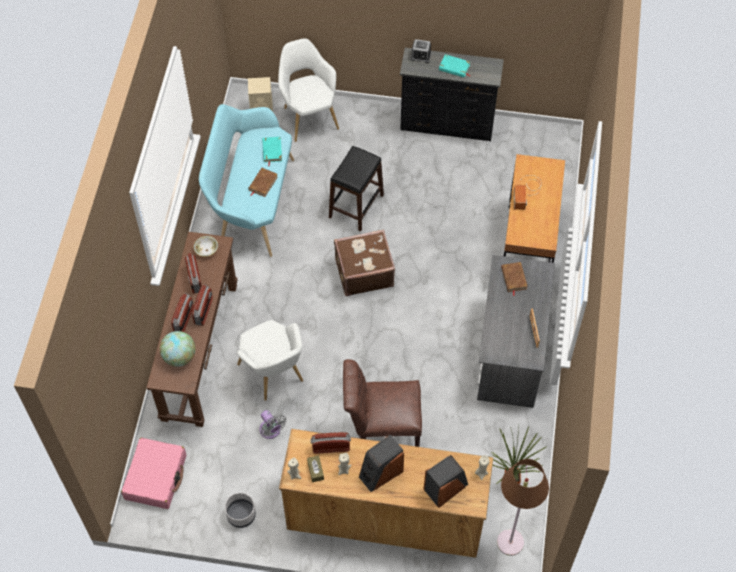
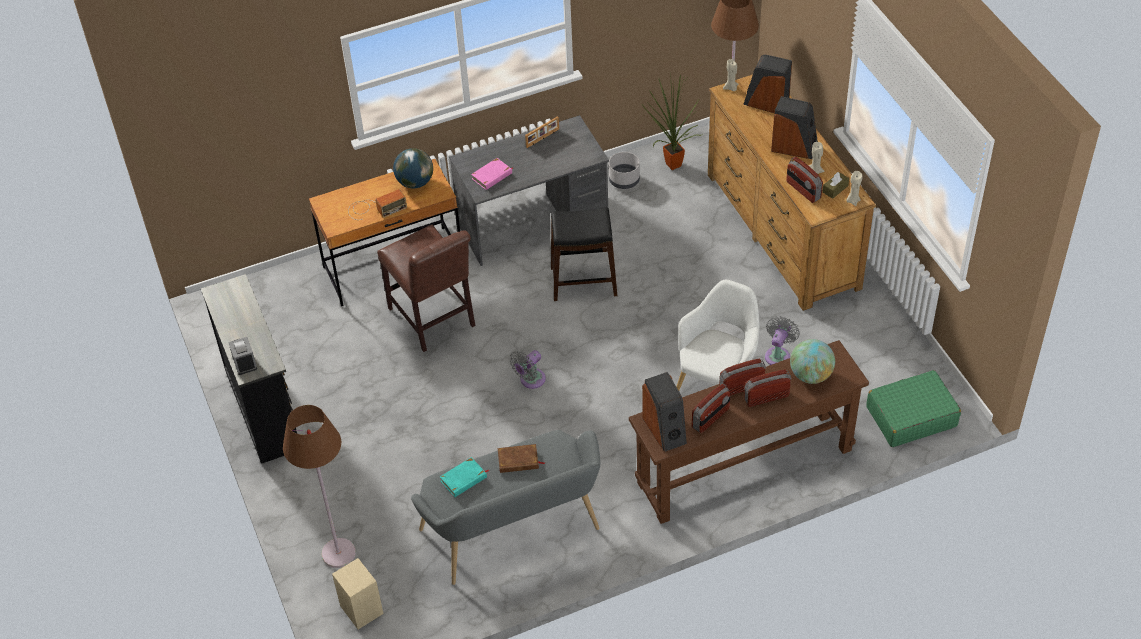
camera: 120 degrees left, 10 degrees down
pink suitcase [121,438,186,509] -> green suitcase [866,370,961,447]
bowl [194,236,218,257] -> speaker [642,372,687,452]
turquoise bench [199,104,294,257] -> grey bench [411,430,600,585]
grey planter [225,493,256,528] -> grey planter moved to [609,152,640,189]
white armchair [278,38,339,142] -> brown floor lamp [283,405,356,568]
black stool [329,146,384,232] -> black stool moved to [551,207,617,301]
brown suitcase [334,229,395,296] -> grey fan [509,350,546,389]
brown chair [343,359,422,447] -> brown chair moved to [377,224,476,352]
turquoise book [439,54,470,78] -> none
brown book [501,262,528,296] -> pink book [471,158,513,190]
none -> globe [393,148,433,188]

